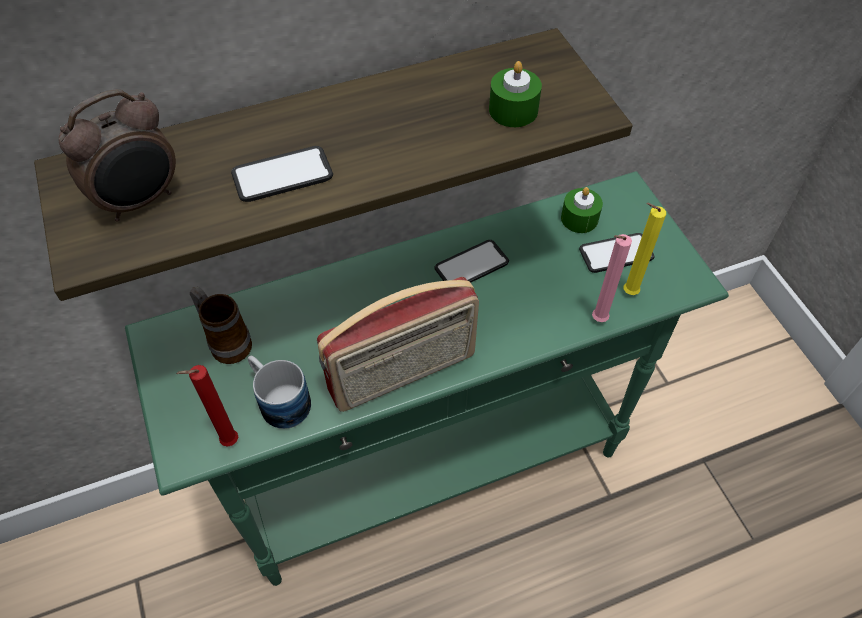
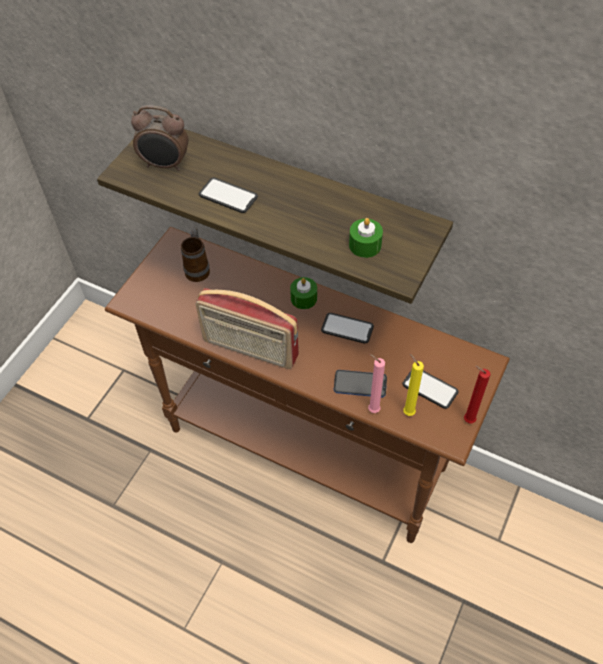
camera: 50 degrees right, 0 degrees up
green console table [125,171,729,586] -> brown console table [105,227,510,543]
red candle [176,365,238,447] -> red candle moved to [464,366,491,423]
mug [248,356,311,429] -> none
green candle [561,187,603,233] -> green candle moved to [290,277,317,309]
none -> phone [334,370,387,398]

